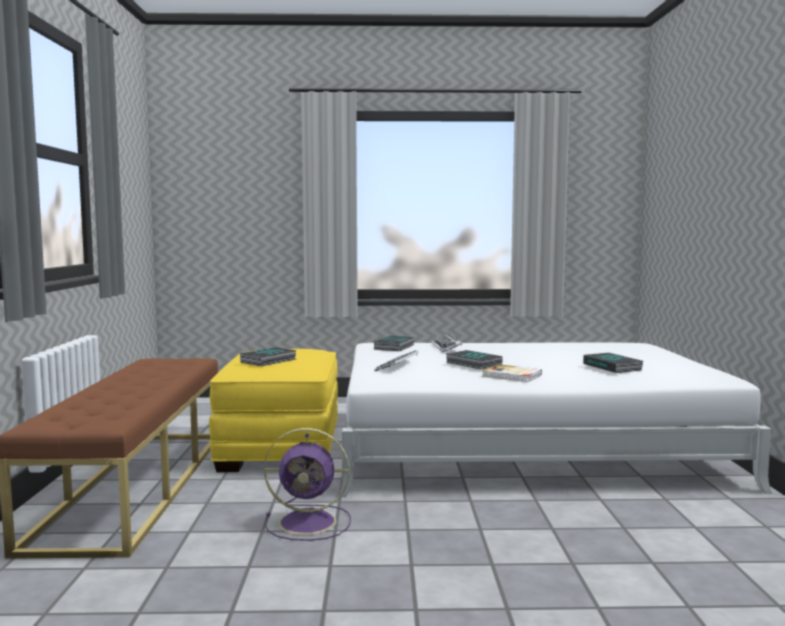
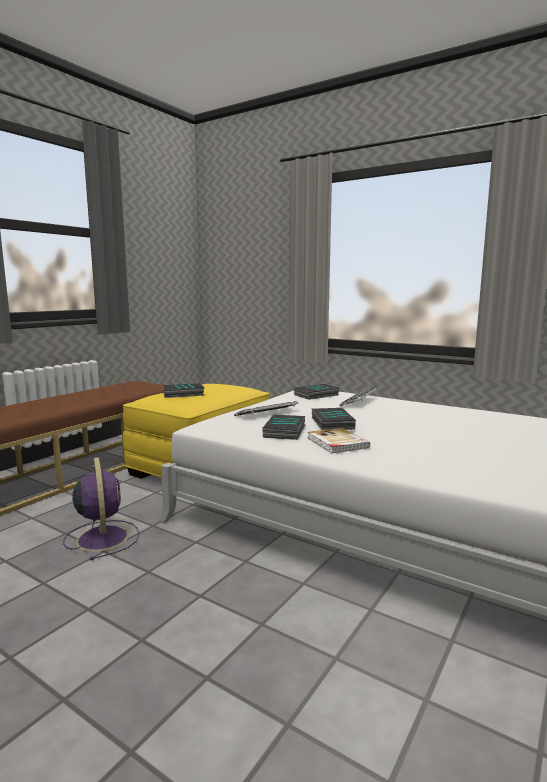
camera: 35 degrees right, 5 degrees up
purple fan [264,428,351,541] -> purple fan turned 150 degrees counterclockwise [63,457,139,560]
book [583,353,643,373] -> book moved to [262,414,306,440]

